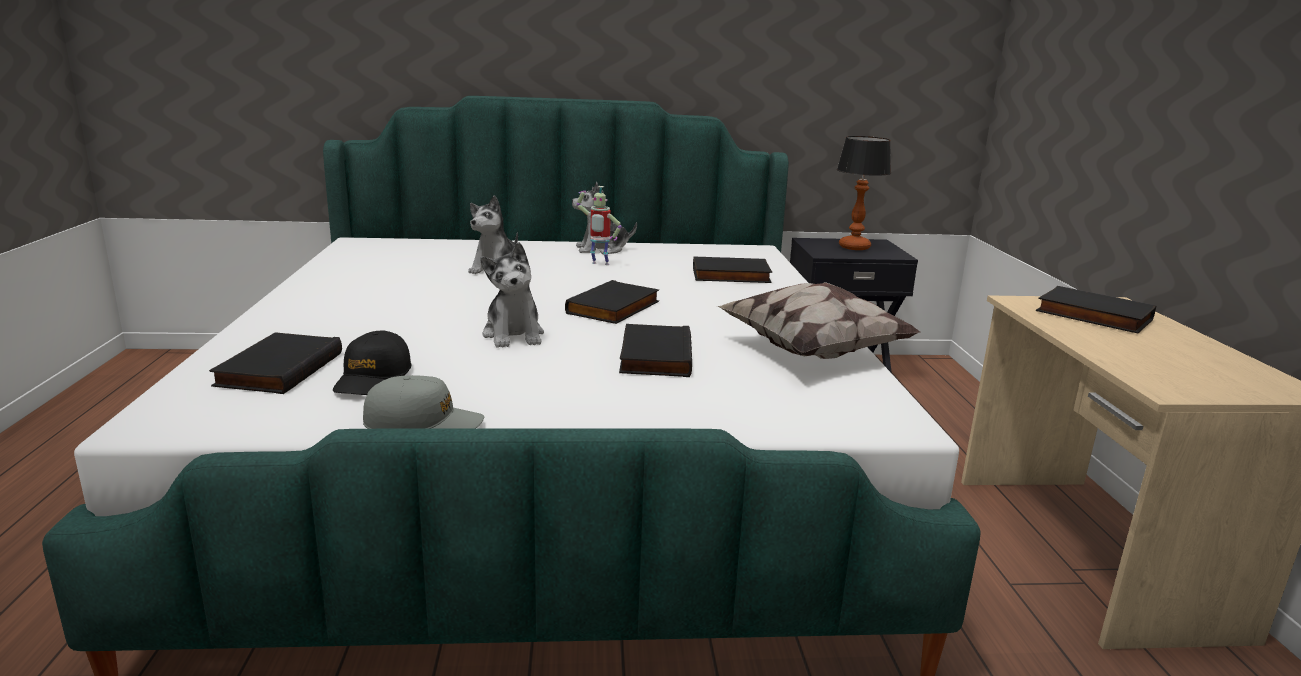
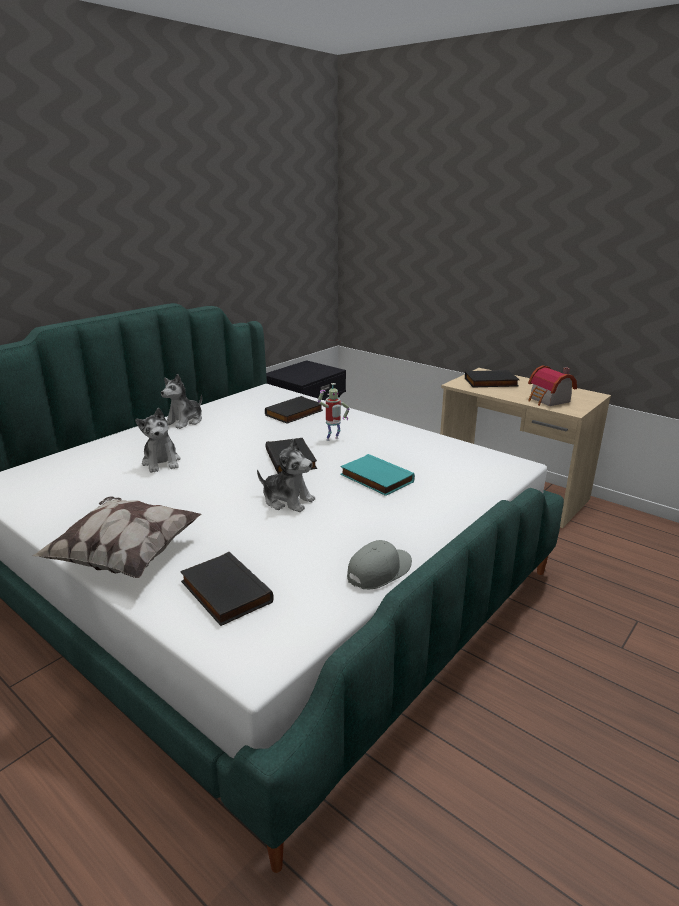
camera: 45 degrees left, 5 degrees up
black cap [333,331,411,395] -> none
toy robot [577,186,622,265] -> toy robot moved to [318,383,350,441]
black book [619,324,692,377] -> turquoise book [340,454,415,496]
pillow [717,282,921,359] -> pillow moved to [32,497,201,578]
table lamp [837,136,891,250] -> none
none -> toy house [528,365,577,406]

